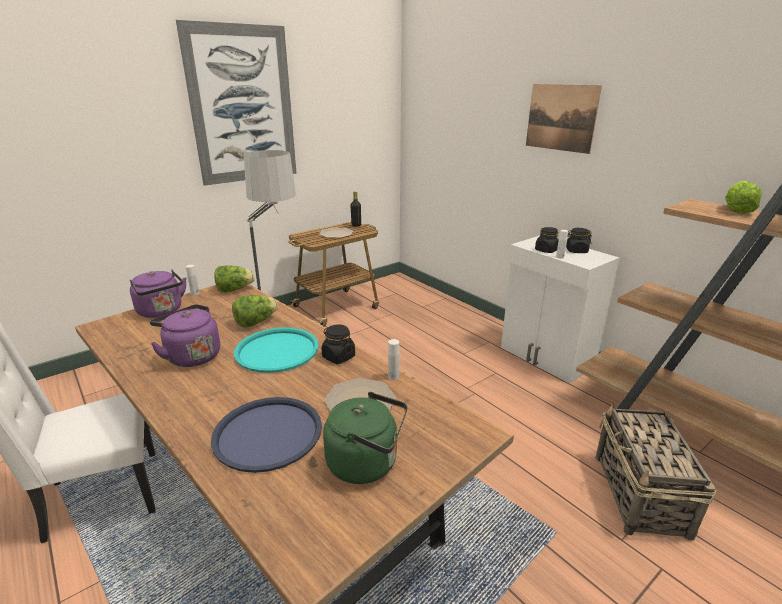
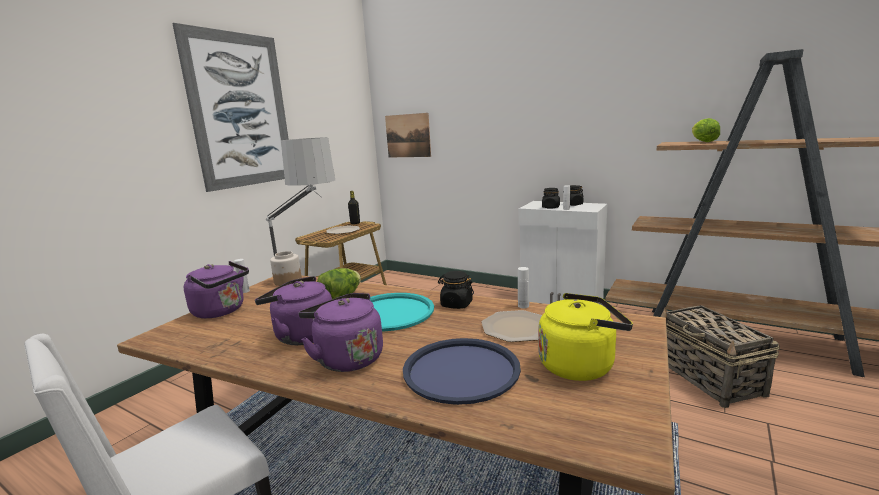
camera: 20 degrees left, 10 degrees down
lettuce [214,265,255,293] -> jar [270,251,302,286]
green kettle [323,392,407,484] -> yellow kettle [538,293,633,381]
picture [526,84,602,154] -> picture moved to [385,113,431,157]
none -> purple kettle [298,293,383,372]

